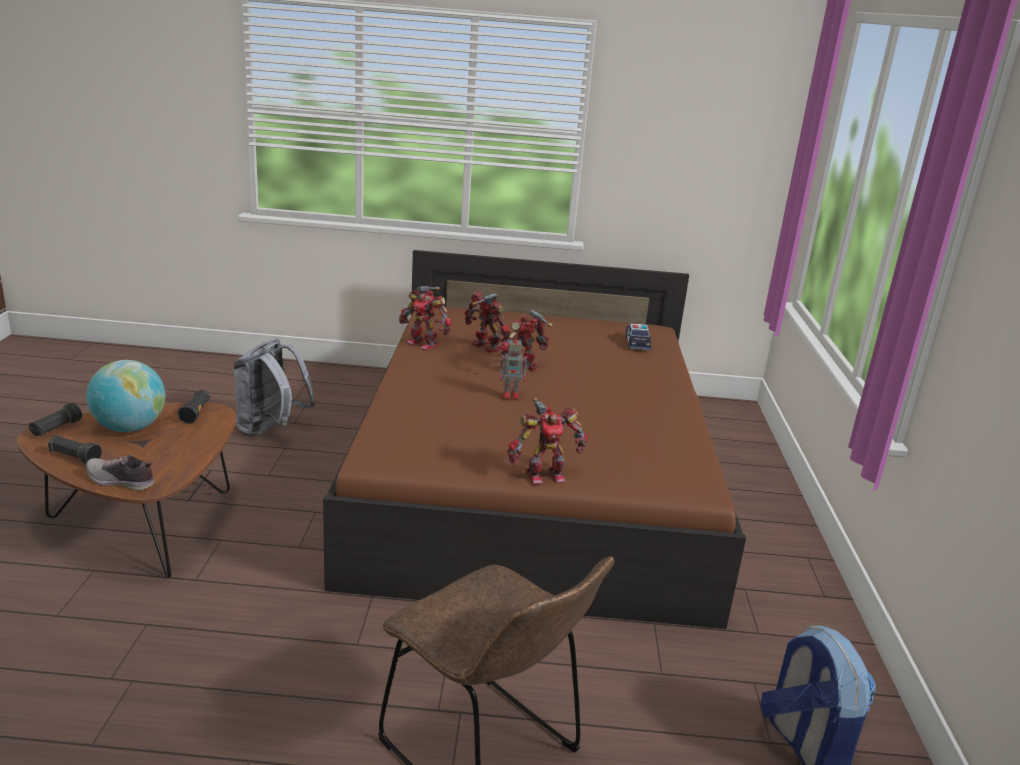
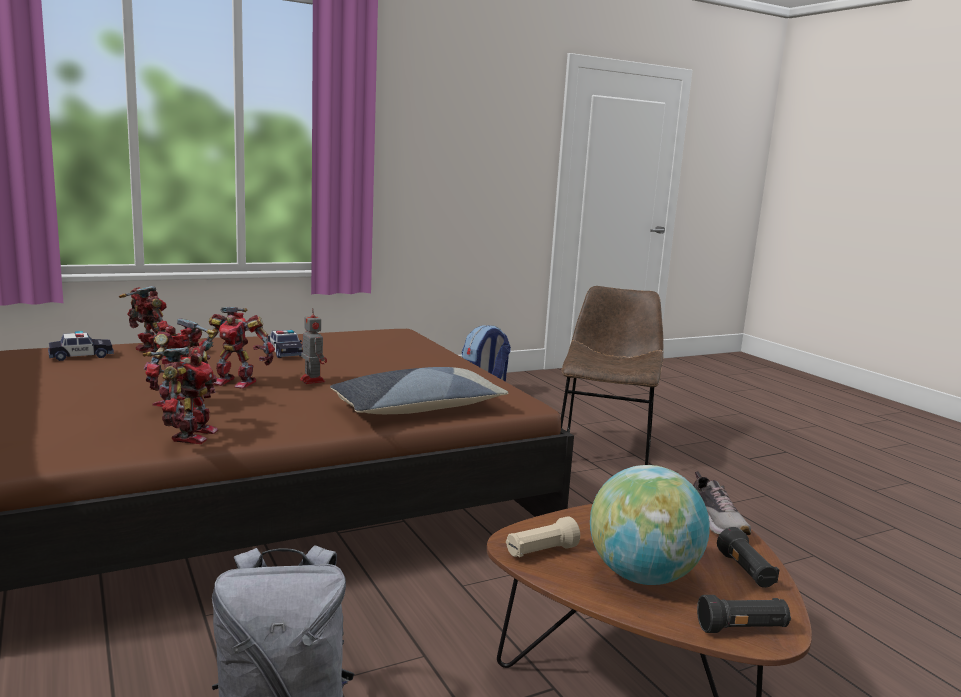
camera: 120 degrees left, 10 degrees down
black flashlight [178,390,209,424] -> beige flashlight [506,516,580,557]
toy robot [507,398,588,485] -> toy robot moved to [119,286,170,353]
none -> toy car [267,330,303,358]
none -> pillow [330,367,508,414]

